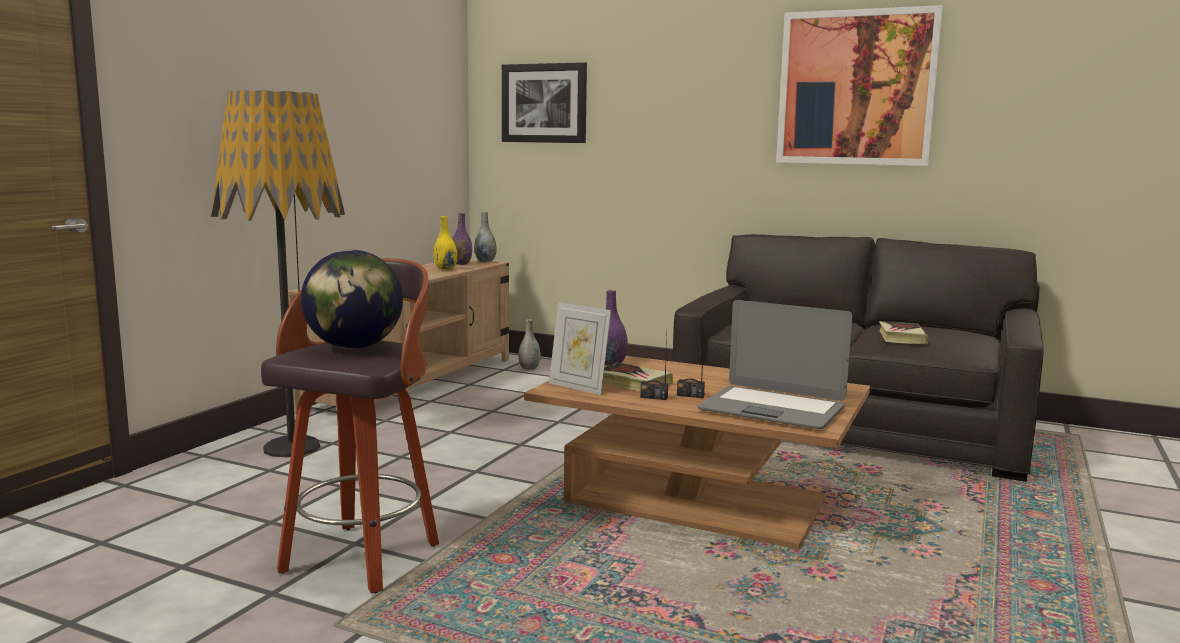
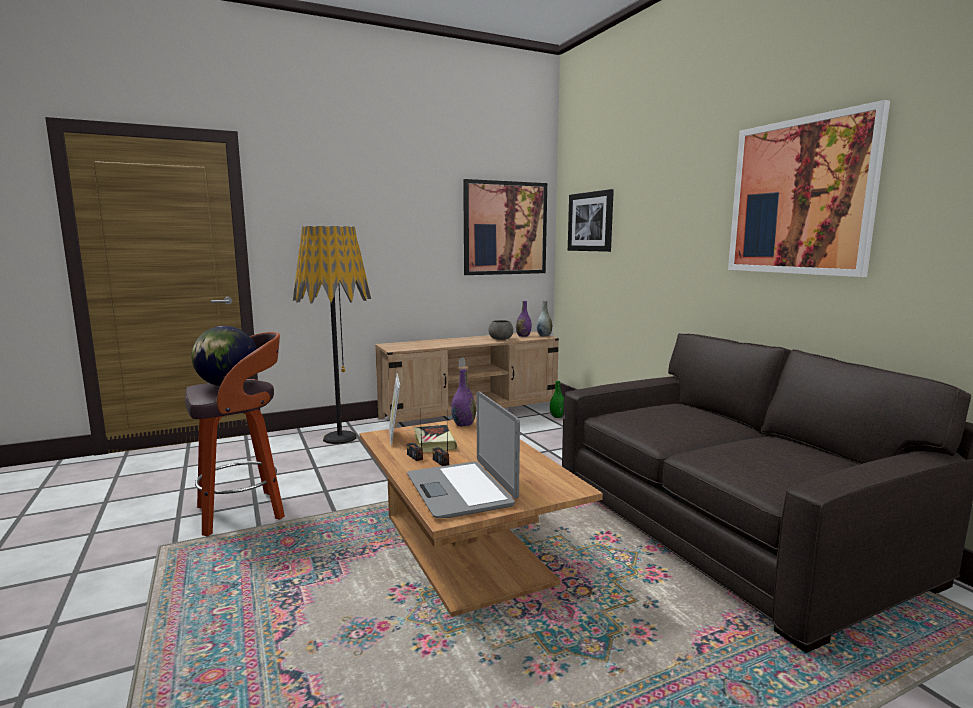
camera: 40 degrees right, 0 degrees up
yellow vase [434,216,457,270] -> grey bowl [489,320,513,340]
grey vase [518,319,541,370] -> green vase [550,381,564,418]
book [879,322,928,344] -> none
none -> picture [463,179,547,275]

